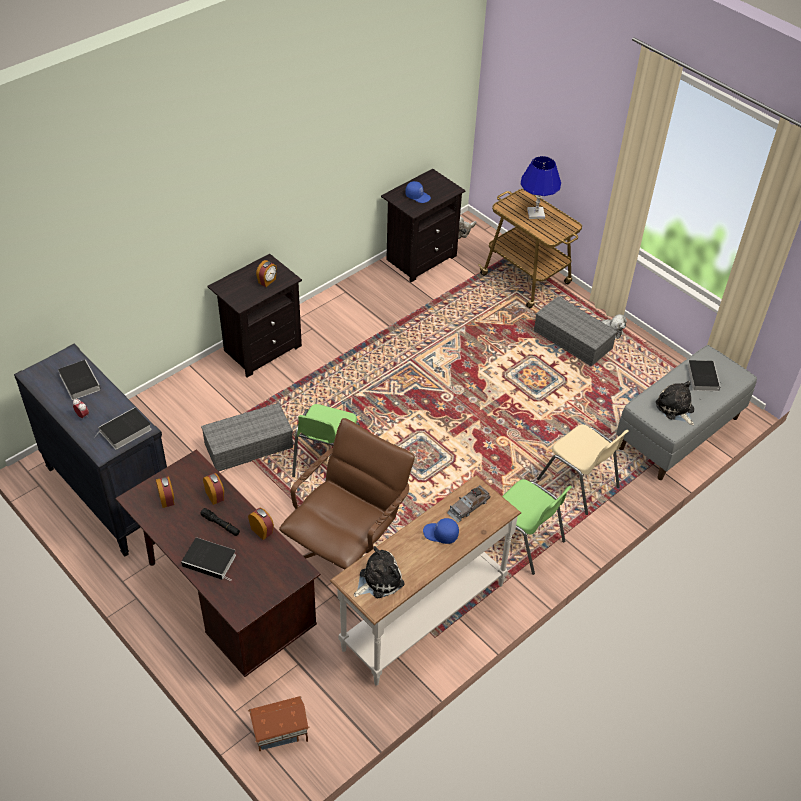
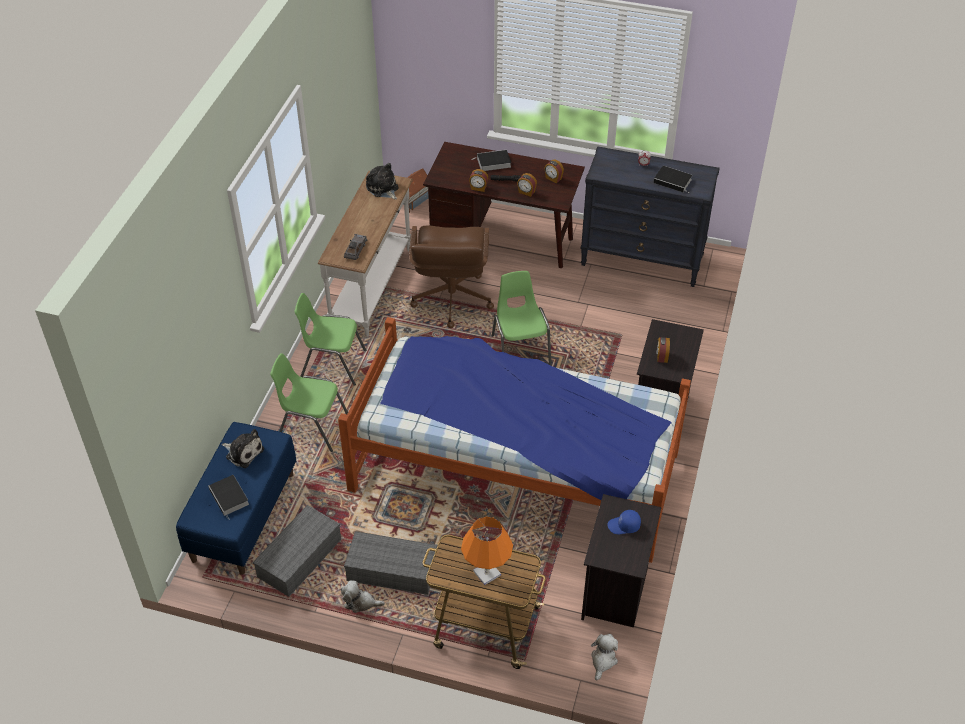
camera: 150 degrees right, 0 degrees up
book [94,407,152,450] -> none
grey storage box [201,403,293,472] -> grey storage box moved to [253,505,341,597]
plush toy [354,546,404,598] -> plush toy turned 120 degrees clockwise [366,163,399,200]
blue cap [423,518,459,544] -> none
blue table lamp [520,156,561,219] -> orange table lamp [461,517,513,585]
beige chair [537,424,629,515] -> green chair [270,353,348,452]
grey bench [616,345,757,480] -> blue bench [176,422,296,575]
none -> bed [338,317,691,563]

